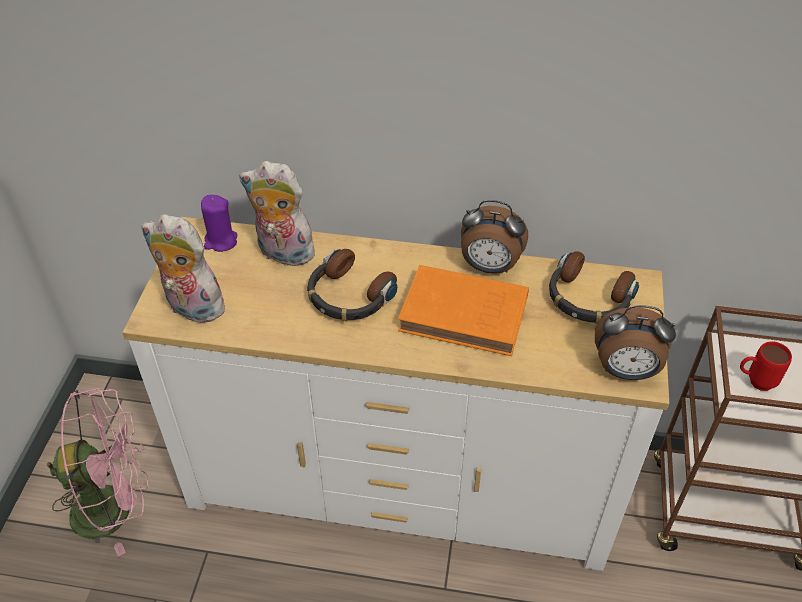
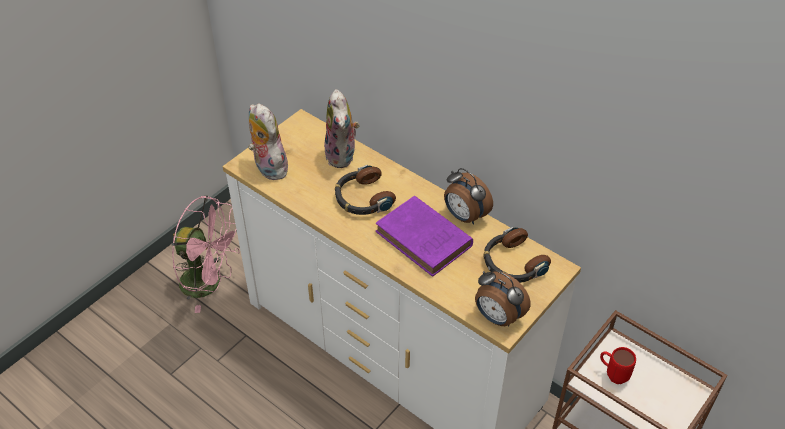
camera: 30 degrees right, 0 degrees up
purple candle [201,195,238,252] -> none
plush toy [239,161,318,266] -> plush toy turned 150 degrees counterclockwise [324,89,359,168]
orange book [398,265,529,356] -> purple book [375,196,473,277]

